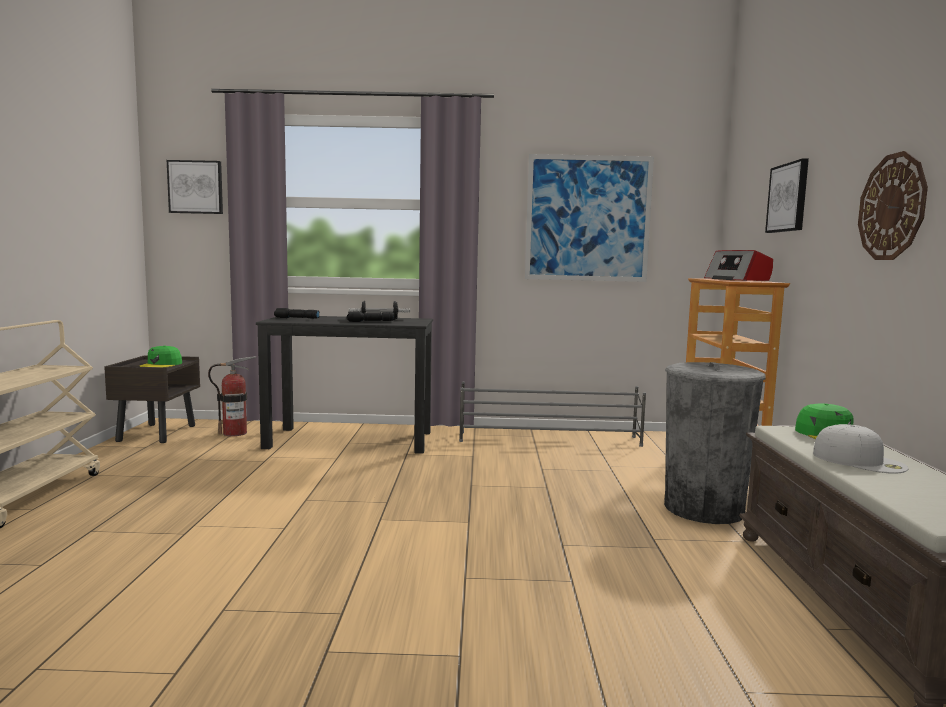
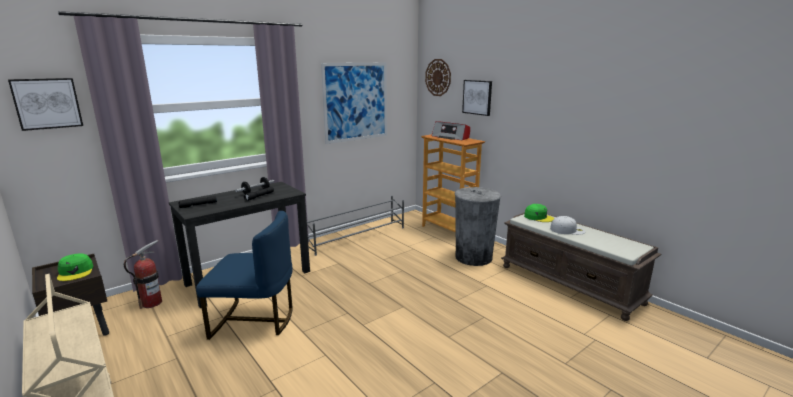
camera: 40 degrees left, 10 degrees up
wall clock [858,151,928,260] -> wall clock moved to [425,59,451,96]
none -> blue chair [196,211,293,340]

